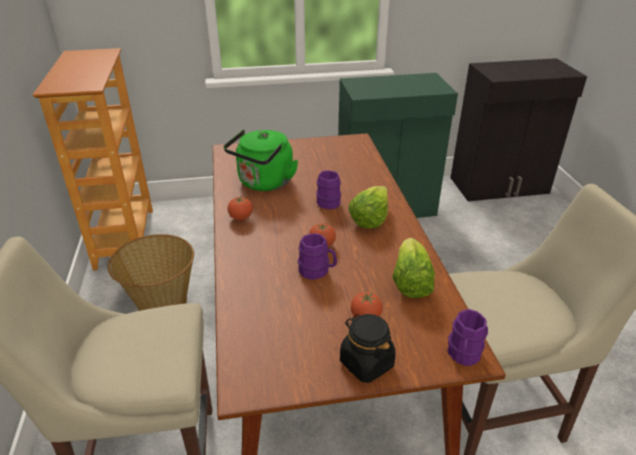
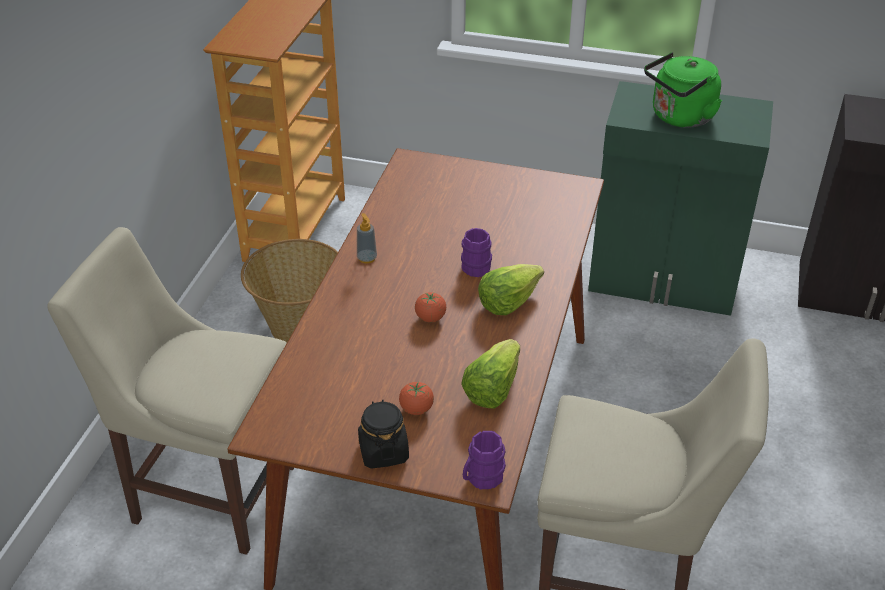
camera: 25 degrees right, 5 degrees up
green kettle [224,130,298,191] -> green kettle moved to [644,52,722,128]
tomato [228,196,253,220] -> soap dispenser [357,213,377,264]
purple mug [298,233,337,280] -> none

